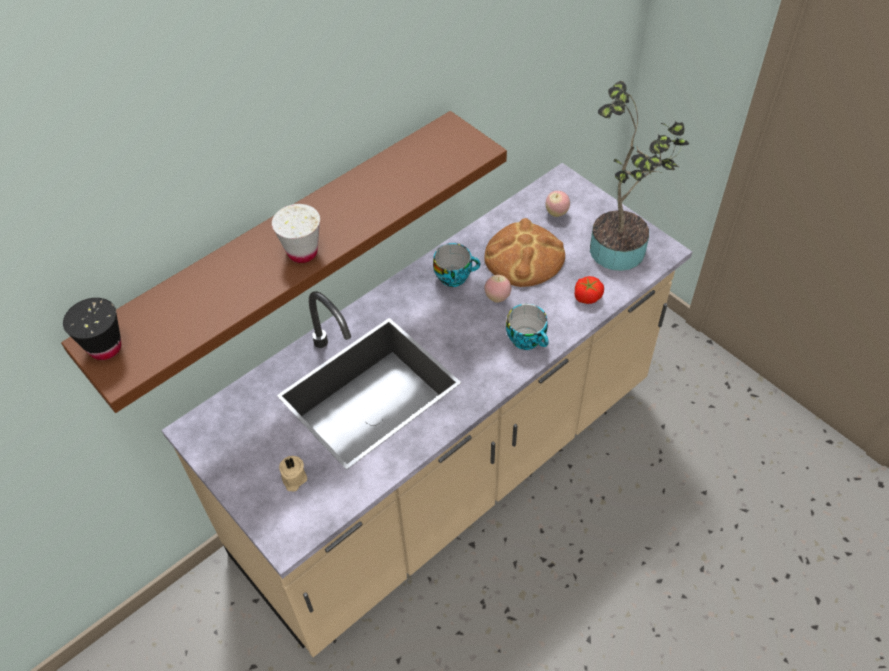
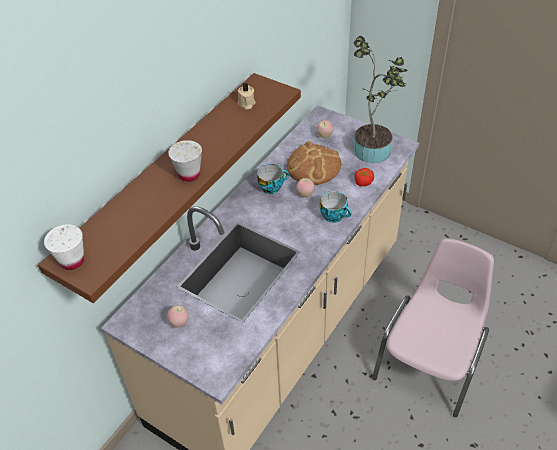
camera: 15 degrees left, 5 degrees down
black cup [63,298,121,360] -> white cup [44,224,84,270]
beige candle [279,456,307,491] -> beige candle moved to [238,82,256,110]
none -> apple [167,305,189,328]
none -> pink chair [372,238,494,417]

